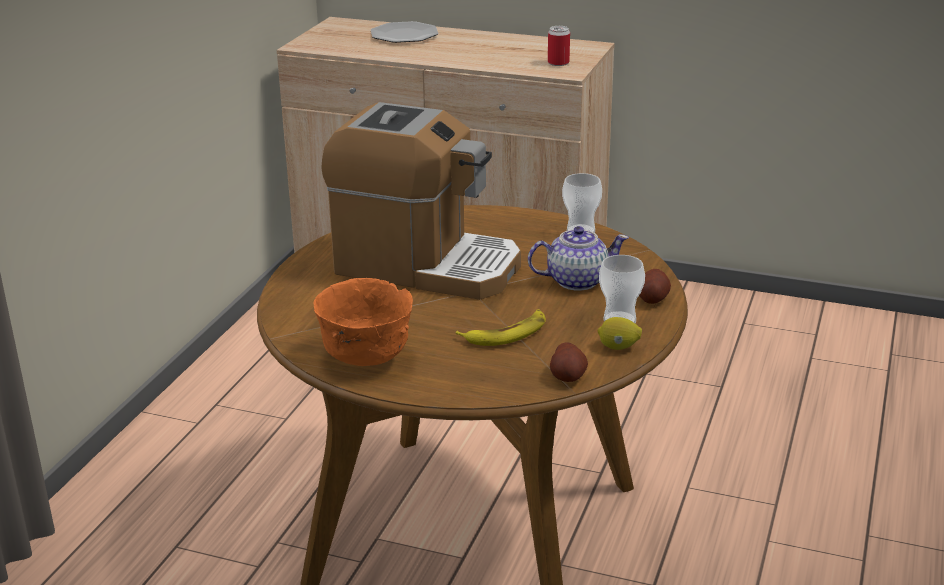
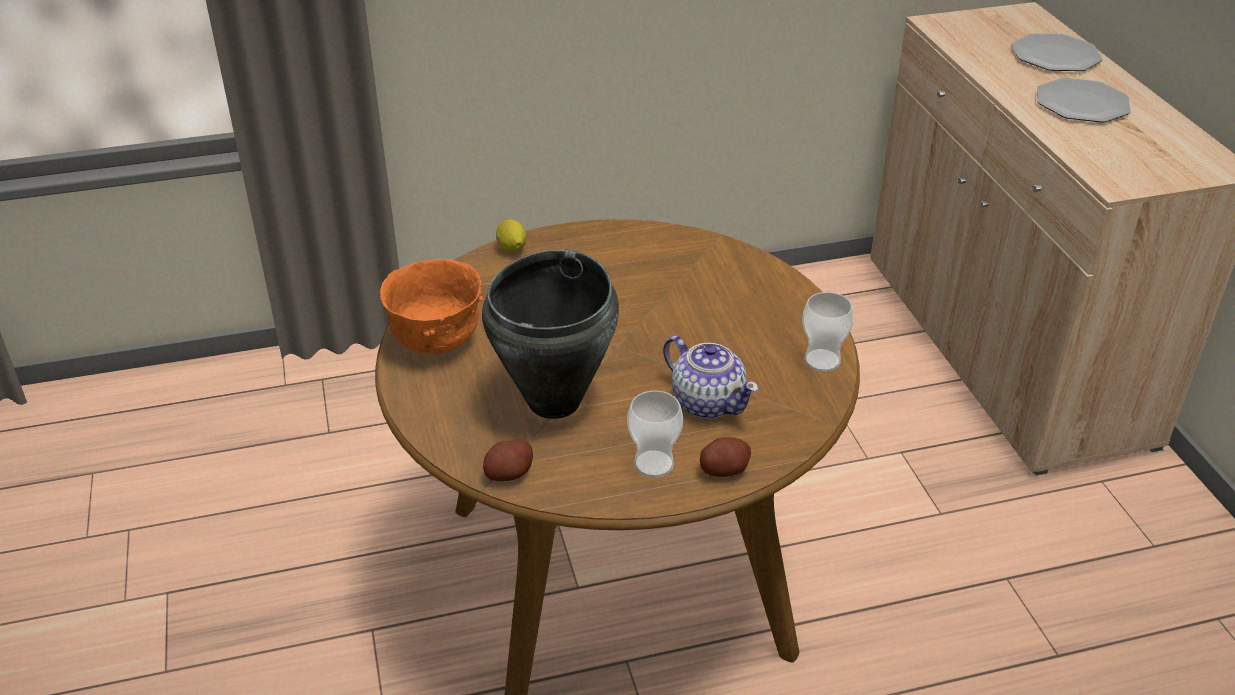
camera: 55 degrees right, 10 degrees up
coffee machine [321,102,521,300] -> none
banana [455,309,546,346] -> black cooking pot [482,249,619,419]
can [548,26,570,66] -> none
lemon [598,317,642,350] -> lemon moved to [496,219,526,252]
none -> plate [1037,78,1131,123]

